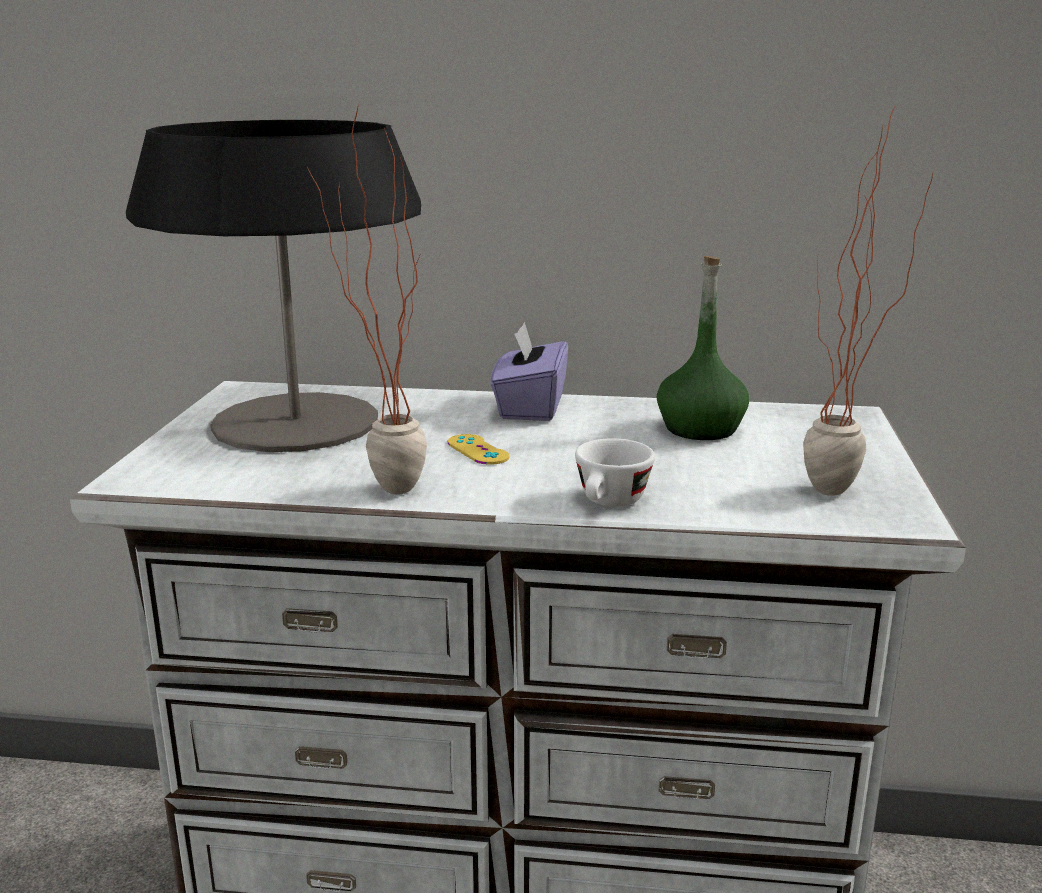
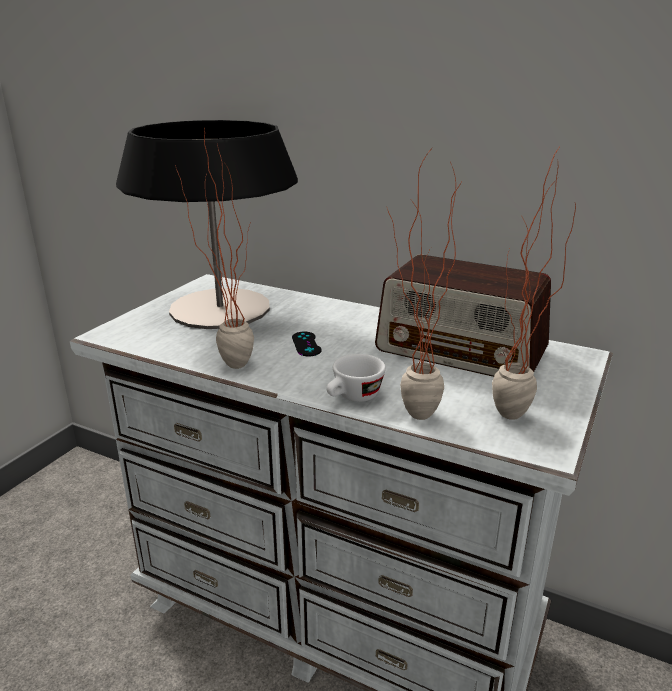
camera: 20 degrees right, 5 degrees up
yellow game controller [448,434,509,465] -> black game controller [292,332,321,357]
purple tissue box [491,322,568,421] -> none
green bottle [657,256,749,440] -> radio [375,254,551,377]
none -> potted plant [387,145,463,420]

